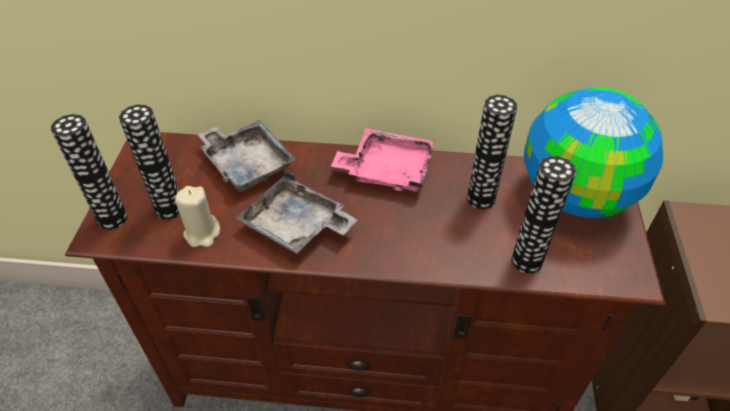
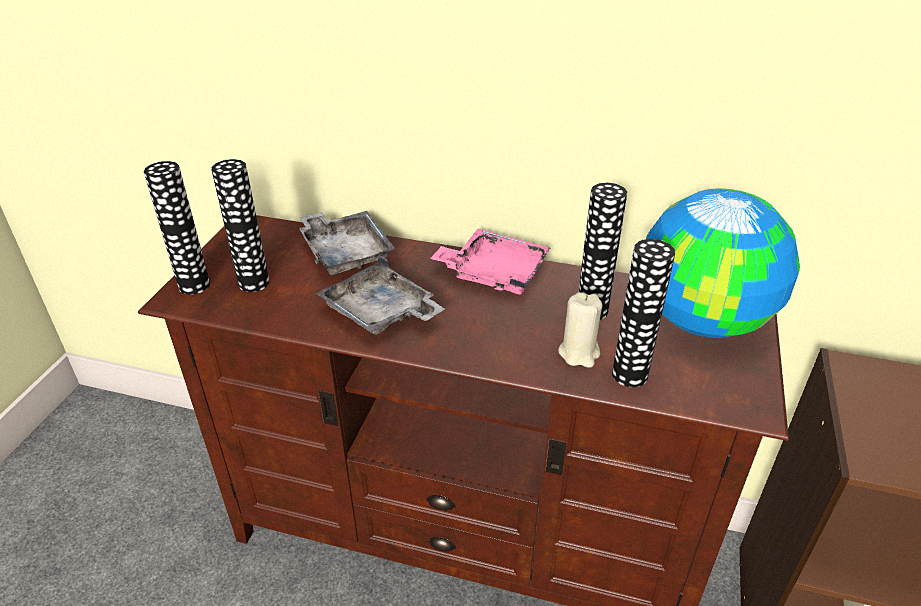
camera: 10 degrees right, 10 degrees down
beige candle [175,186,220,247] -> beige candle moved to [558,292,602,368]

